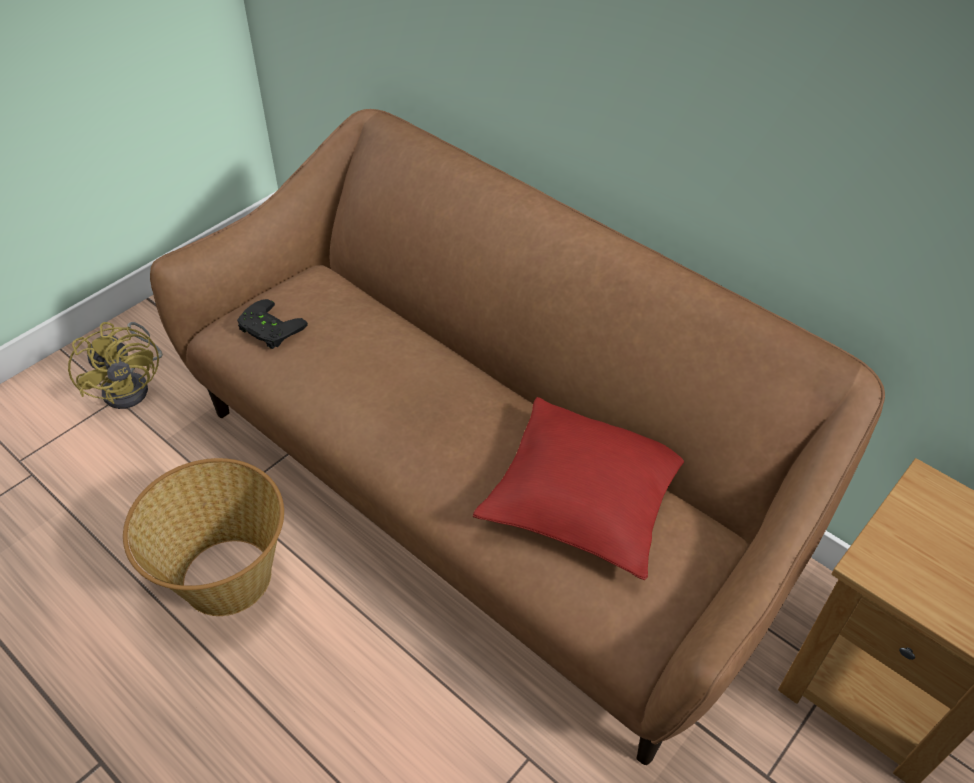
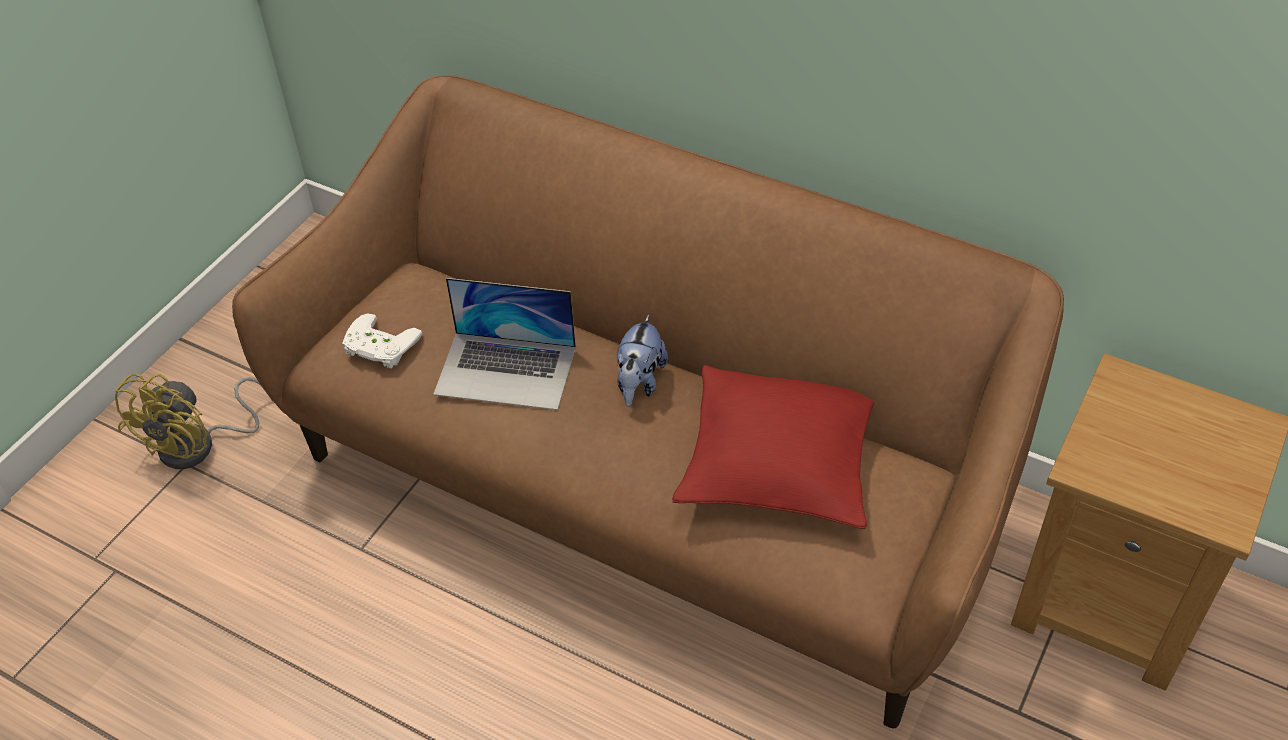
camera: 10 degrees left, 0 degrees up
yellow fan [68,322,163,409] -> yellow fan turned 60 degrees clockwise [115,373,273,469]
basket [123,458,284,616] -> none
black game controller [237,299,308,349] -> white game controller [342,313,422,368]
none -> laptop [433,278,576,410]
none -> plush toy [617,315,668,407]

